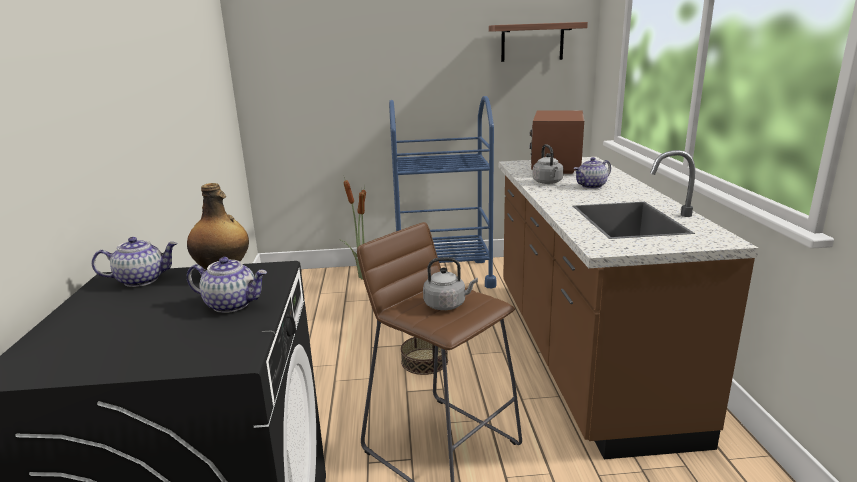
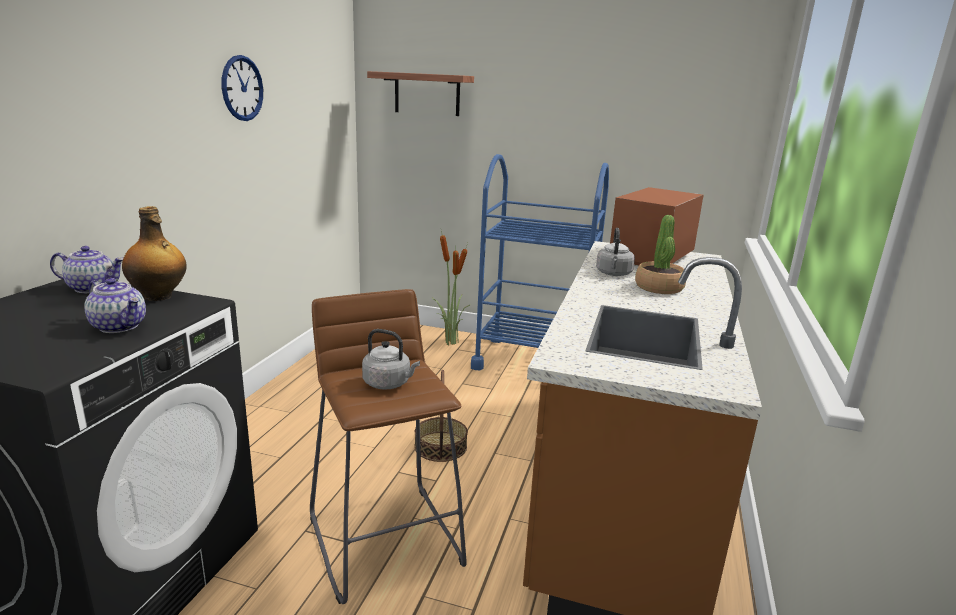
camera: 20 degrees right, 0 degrees up
shelf [489,22,588,62] -> shelf moved to [367,71,474,116]
teapot [573,157,611,189] -> potted plant [635,215,686,294]
none -> wall clock [222,55,263,121]

